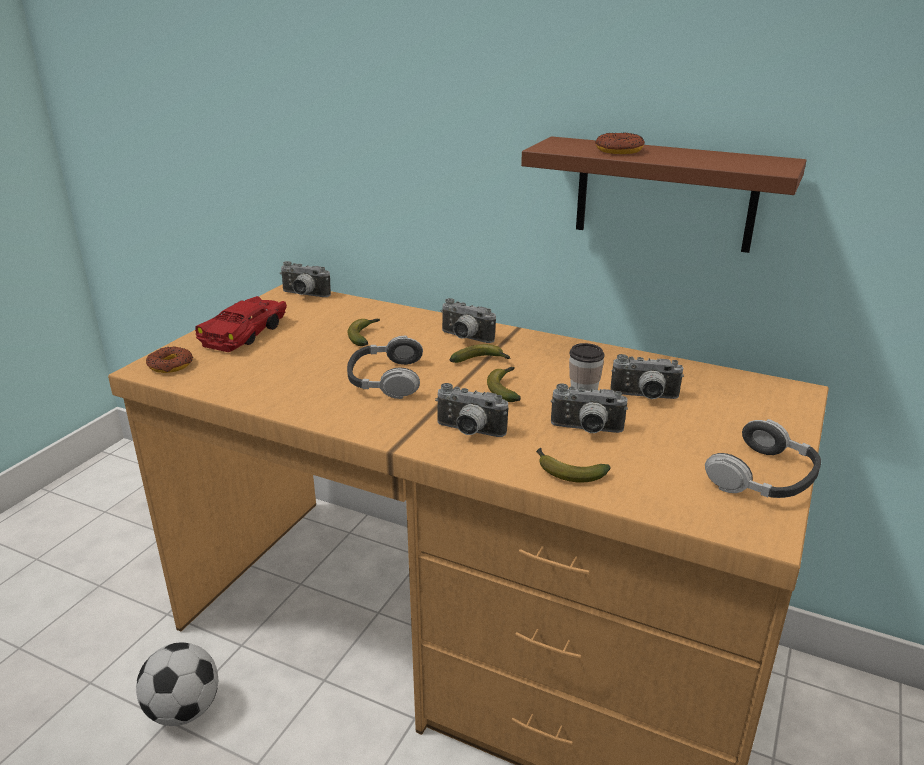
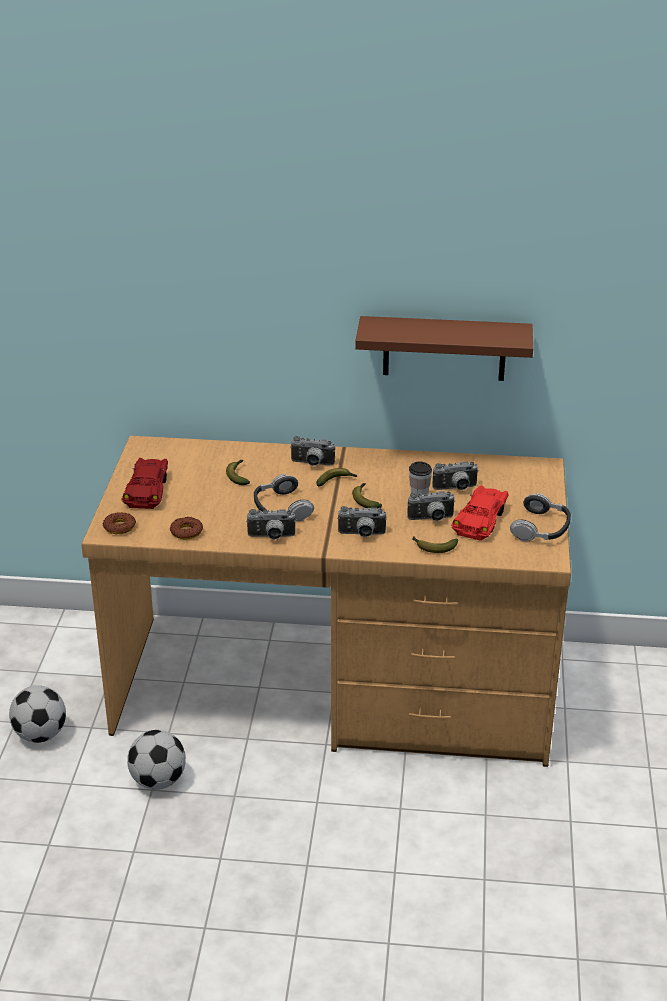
camera: 20 degrees left, 5 degrees up
camera [280,261,331,297] -> camera moved to [246,509,296,540]
donut [595,132,645,154] -> donut moved to [170,517,203,539]
none -> football [9,685,66,743]
none -> red toy car [451,485,509,541]

